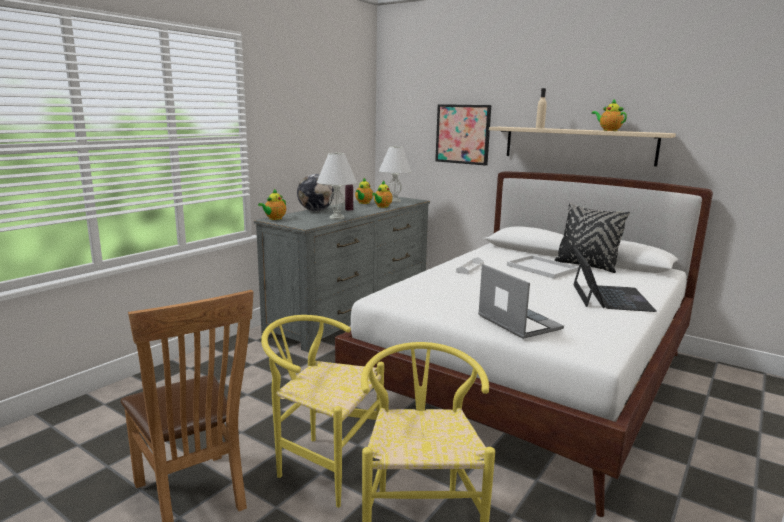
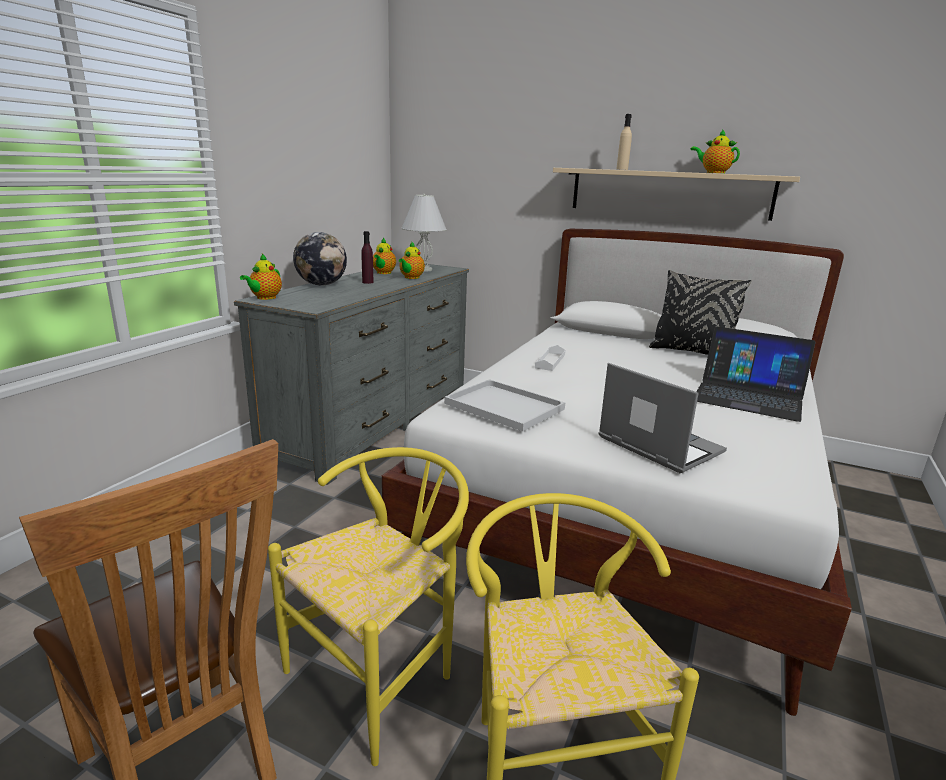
camera: 10 degrees left, 5 degrees up
yellow chair [261,315,384,508] -> yellow chair turned 120 degrees clockwise [268,447,469,766]
white table lamp [317,152,357,220] -> none
picture [435,104,491,166] -> none
white tray [507,255,579,279] -> white tray moved to [444,379,565,431]
laptop [573,247,657,312] -> laptop turned 120 degrees clockwise [697,326,816,422]

